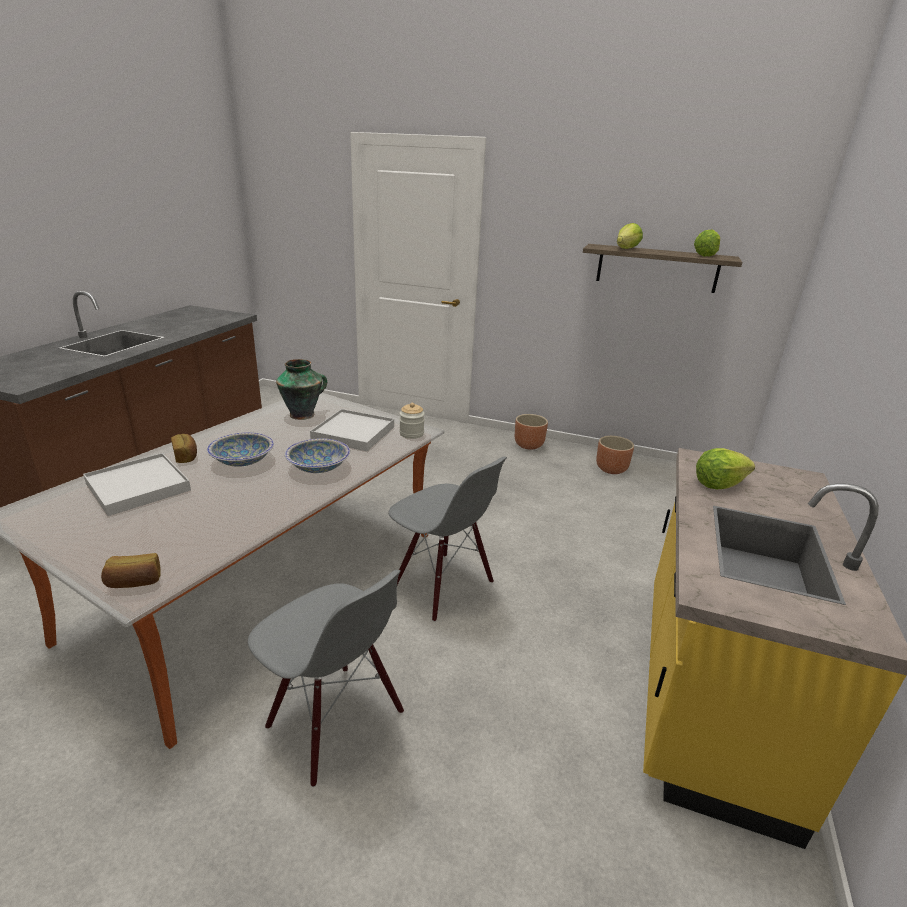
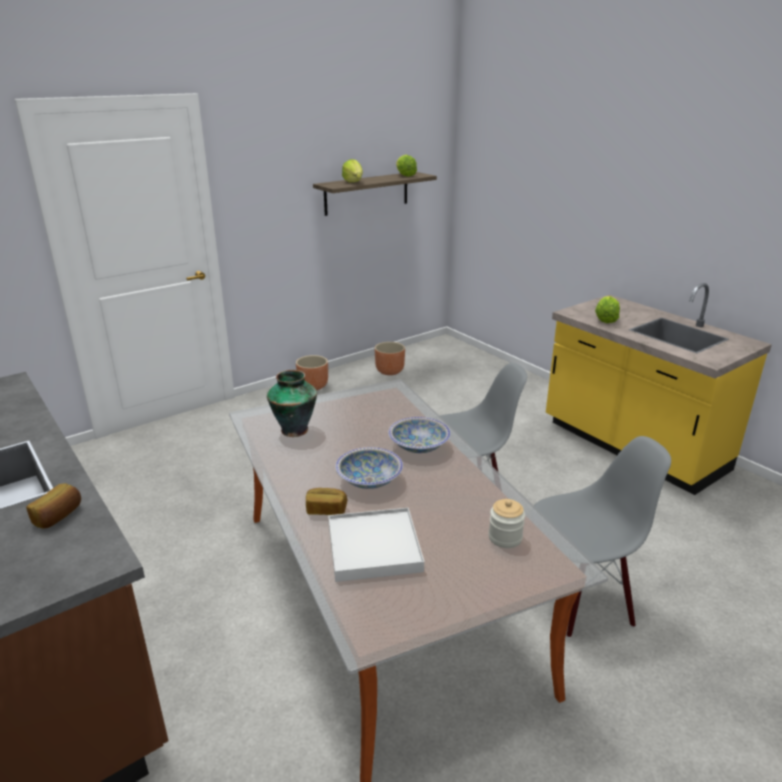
camera: 55 degrees left, 0 degrees up
bread [101,553,161,588] -> bread moved to [26,483,81,528]
white tray [310,409,394,451] -> none
jar [399,403,425,439] -> jar moved to [488,499,525,548]

